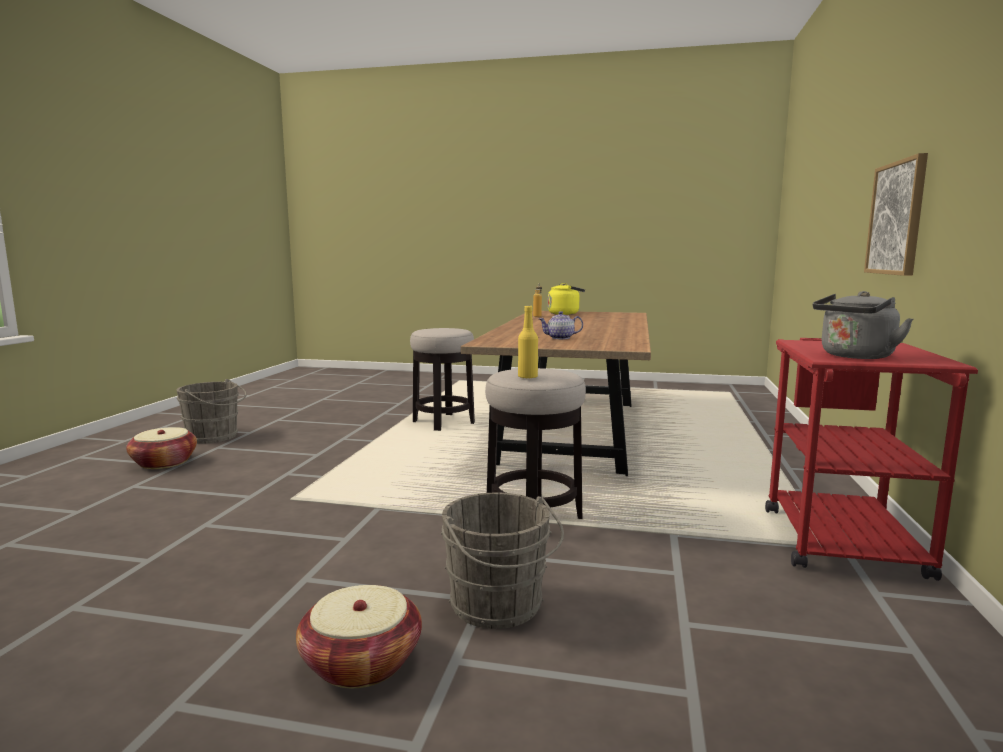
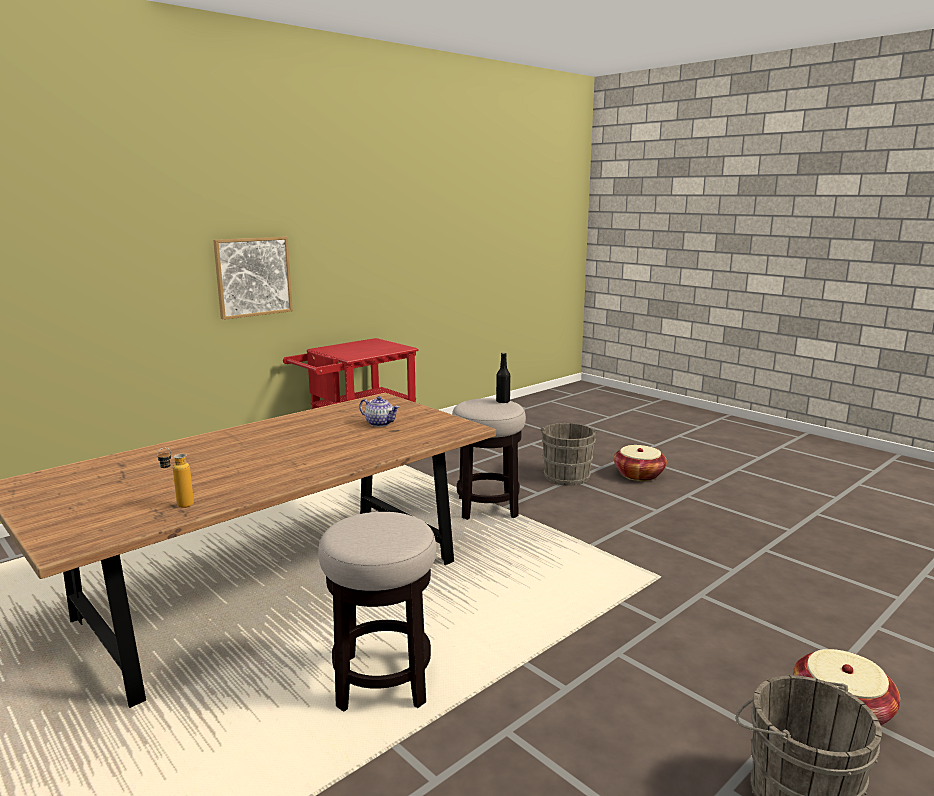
camera: 145 degrees left, 5 degrees up
yellow bottle [518,306,538,379] -> black bottle [496,353,510,403]
yellow kettle [548,283,585,315] -> none
grey kettle [813,291,913,359] -> none

